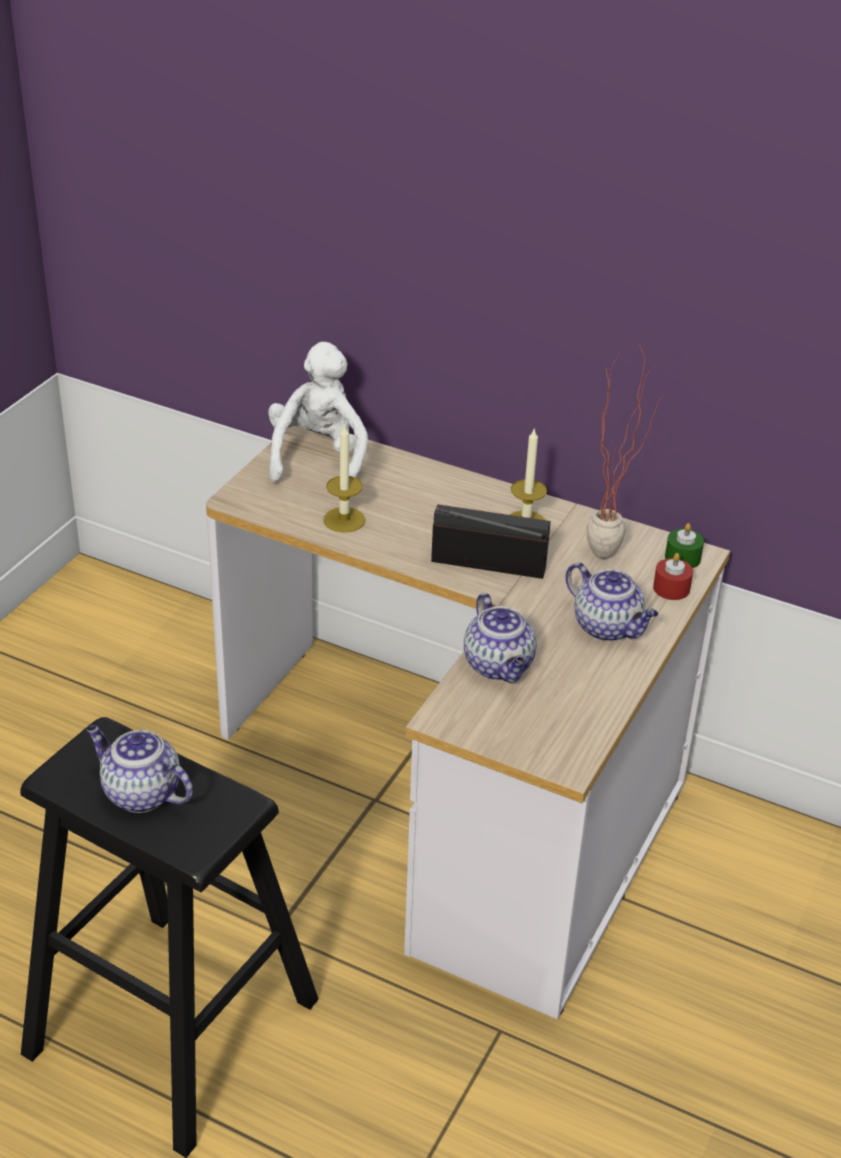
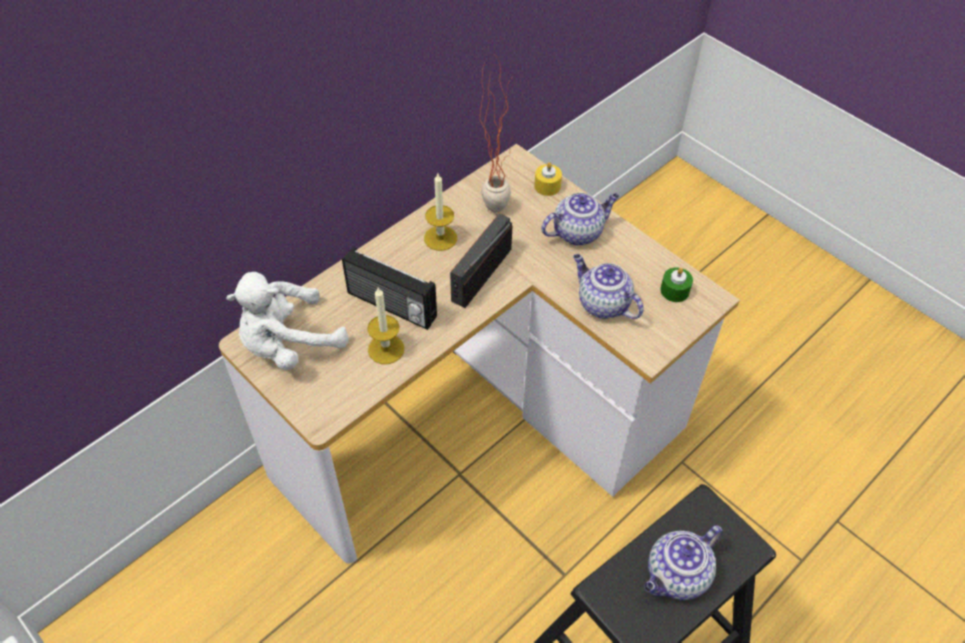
camera: 70 degrees left, 15 degrees up
white plush toy [268,342,368,482] -> white plush toy turned 60 degrees counterclockwise [226,272,349,370]
teapot [464,593,537,683] -> teapot turned 135 degrees counterclockwise [573,254,644,319]
red candle [653,553,693,600] -> yellow candle [534,162,562,196]
green candle [665,523,704,568] -> green candle moved to [660,267,693,302]
none -> radio [342,247,437,330]

